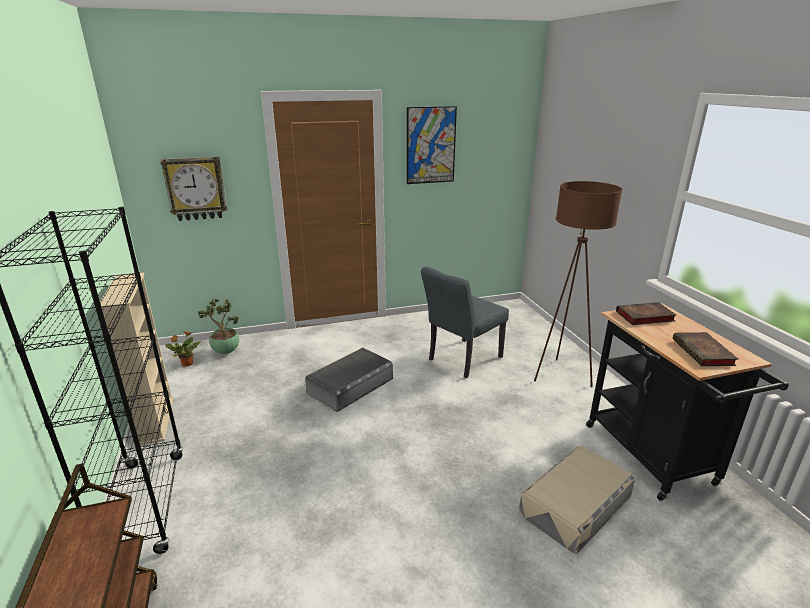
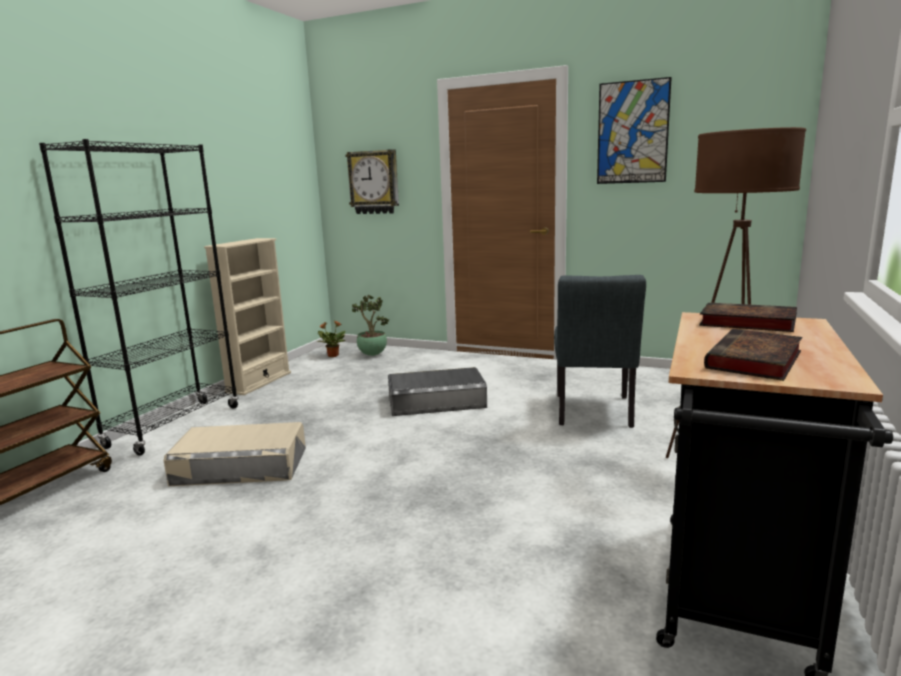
camera: 40 degrees right, 10 degrees down
grey chair [421,266,509,378] -> grey chair turned 75 degrees counterclockwise [554,275,646,428]
beige storage box [519,446,635,555] -> beige storage box moved to [163,422,306,486]

